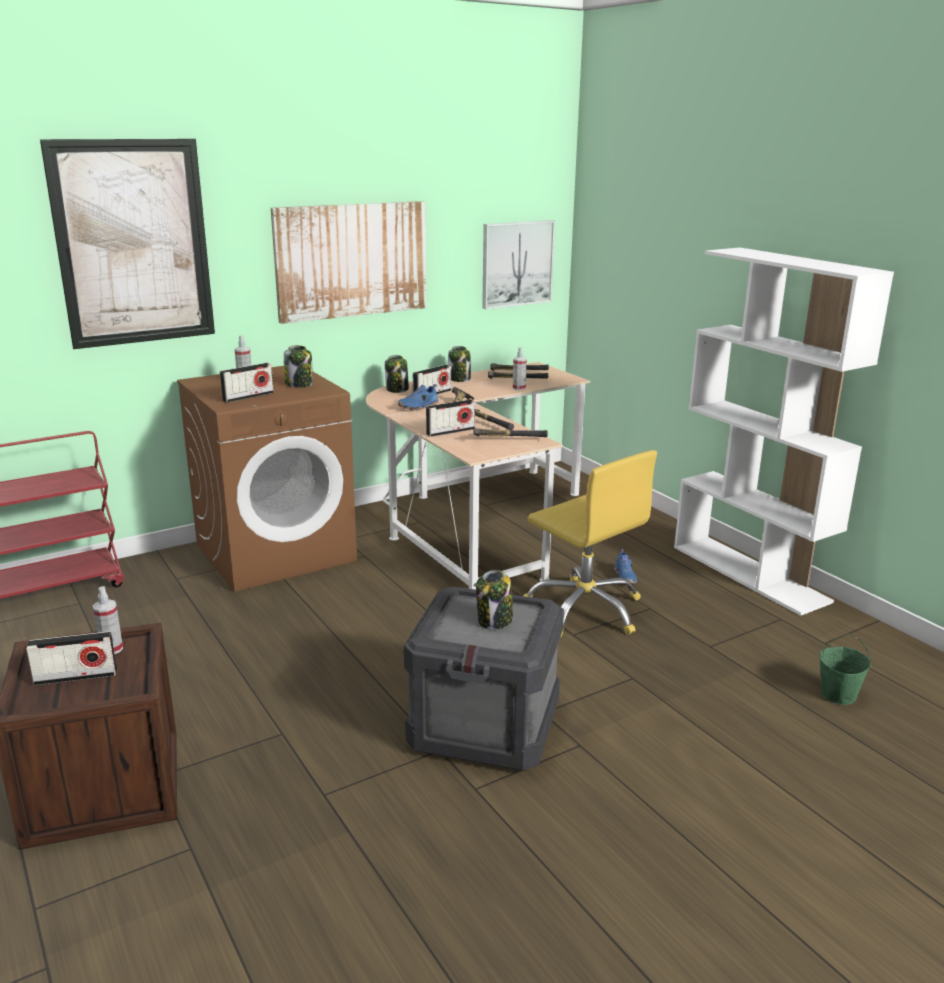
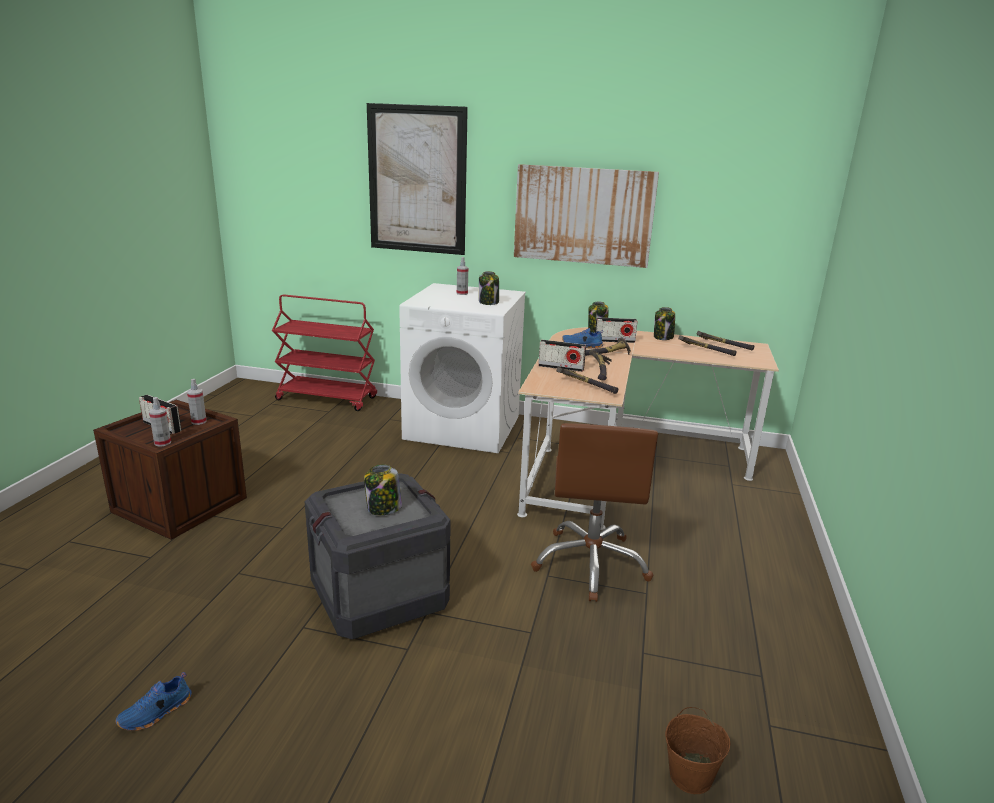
camera: 45 degrees right, 0 degrees up
brown washing machine [177,366,357,592] -> white washing machine [399,283,526,453]
radio [220,363,274,403] -> none
picture [482,220,555,309] -> none
spray bottle [513,347,527,390] -> spray bottle moved to [149,397,171,447]
yellow office chair [523,450,657,636] -> brown office chair [531,423,658,602]
blue shoe [614,549,637,584] -> blue shoe moved to [115,672,192,731]
white bookcase [674,248,894,616] -> none
green bucket [819,634,871,705] -> brown bucket [665,707,731,794]

